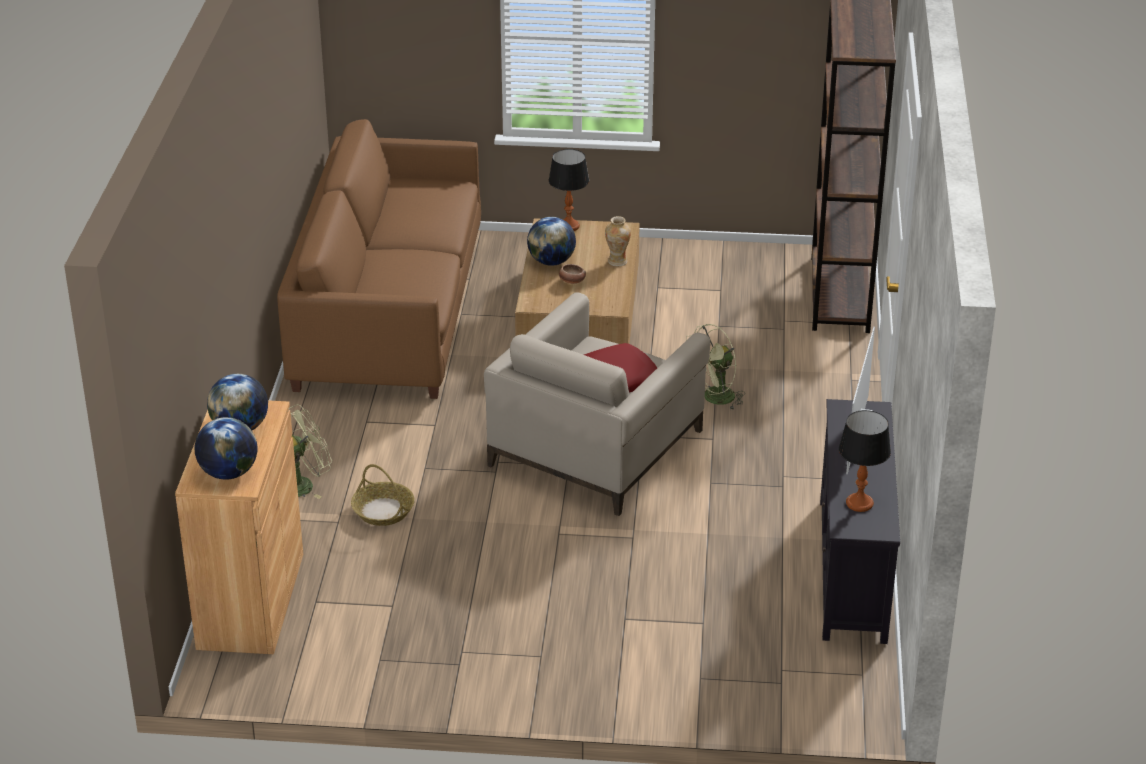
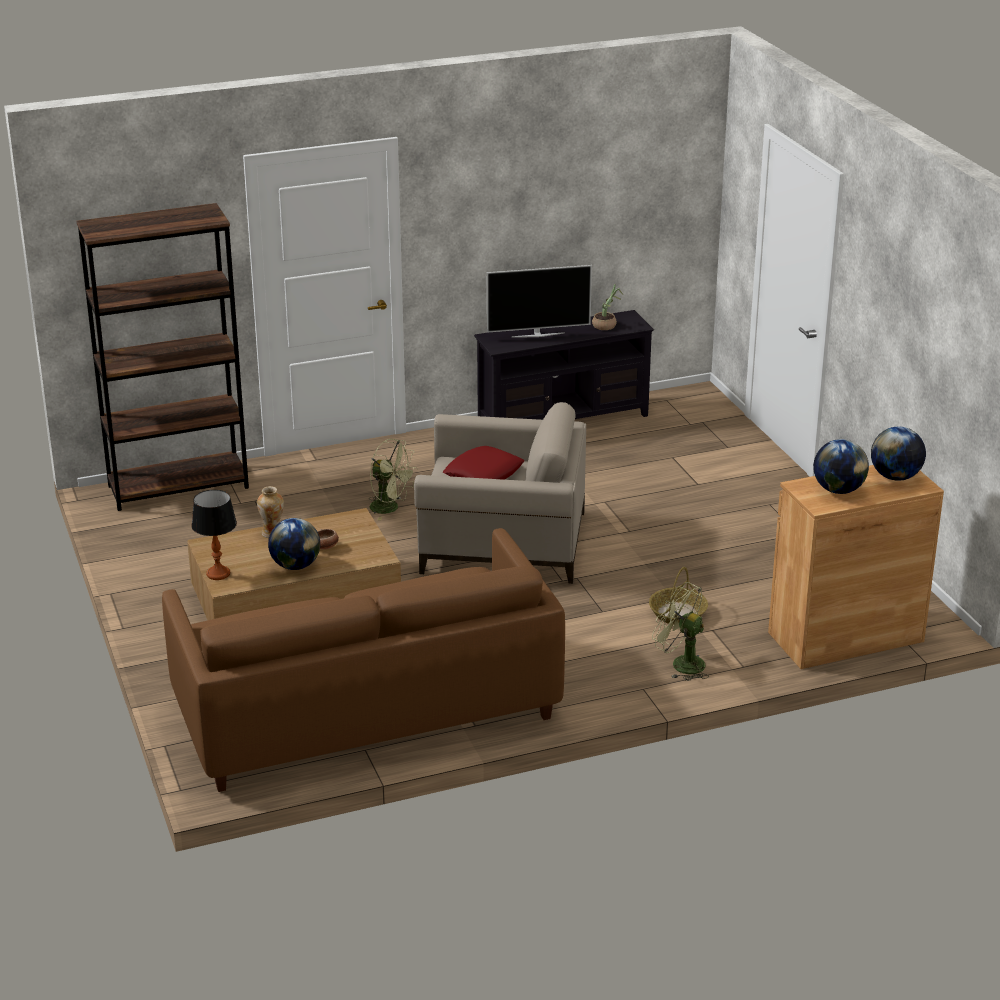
camera: 115 degrees left, 5 degrees down
table lamp [839,410,891,512] -> potted plant [592,284,623,330]

